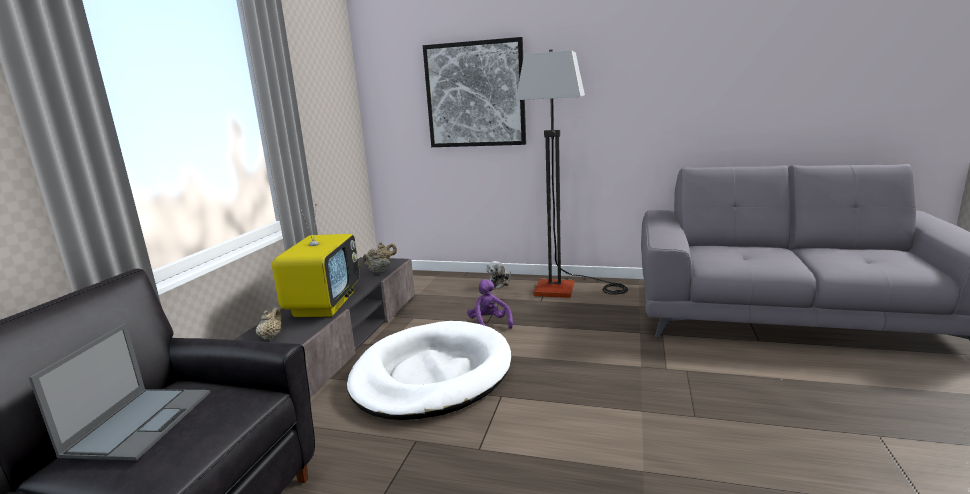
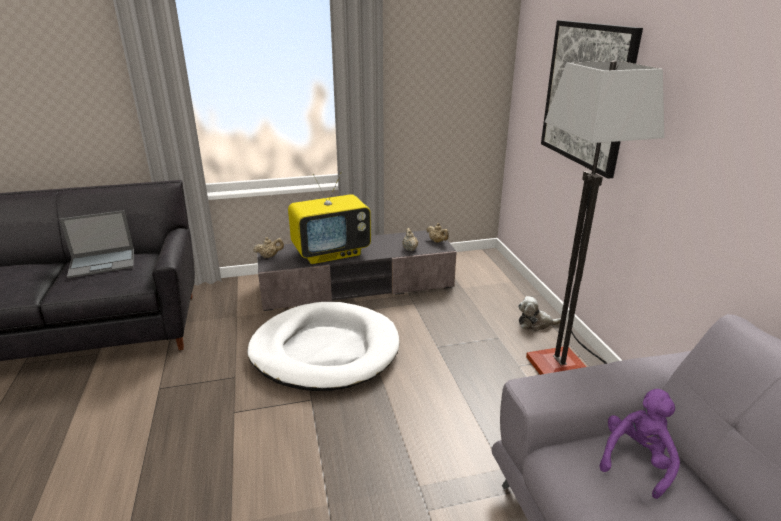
camera: 60 degrees right, 10 degrees up
purple plush toy [467,279,513,329] -> purple plush toy moved to [599,389,680,499]

